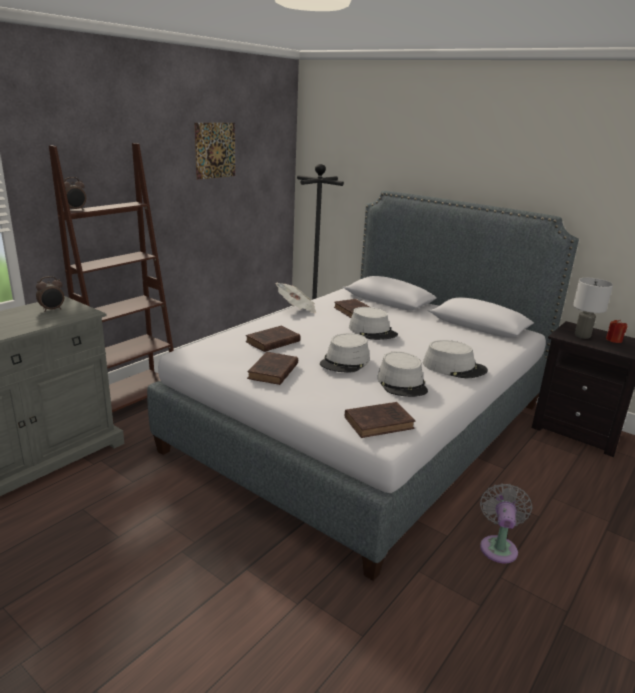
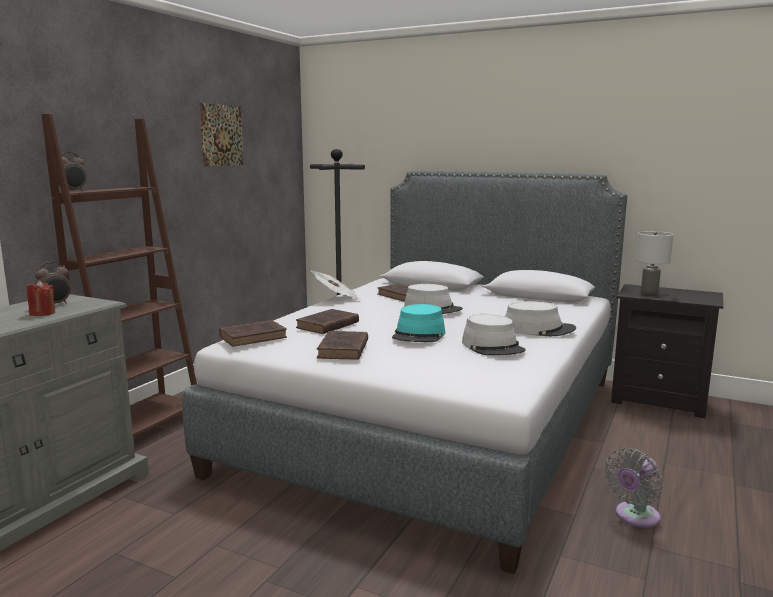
camera: 10 degrees left, 10 degrees down
grey hat [320,333,370,373] -> turquoise hat [392,304,445,342]
brown book [345,402,415,438] -> brown book moved to [219,320,287,347]
grey fan [480,483,532,564] -> grey fan turned 135 degrees counterclockwise [605,448,662,528]
red candle [606,320,627,343] -> red candle moved to [27,280,55,316]

